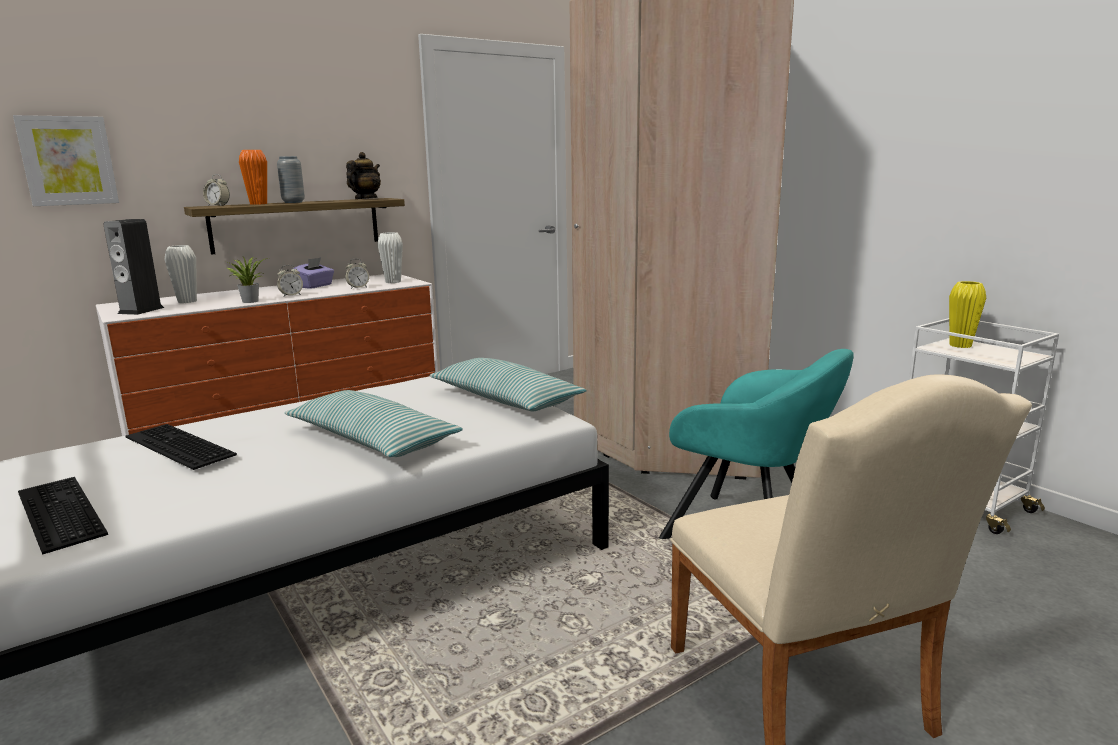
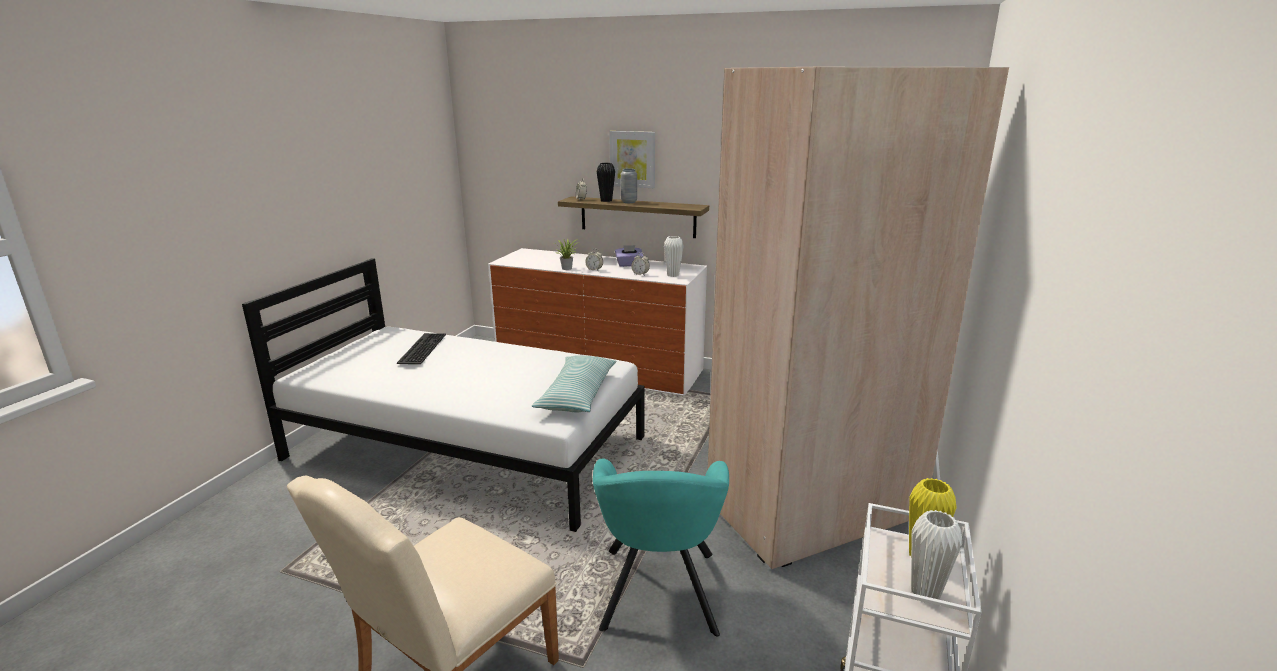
camera: 55 degrees right, 5 degrees up
picture [13,115,119,206] -> picture moved to [609,131,655,188]
keyboard [18,477,108,555] -> none
speaker [103,219,164,315] -> none
white vase [164,245,197,303] -> white vase moved to [911,510,963,600]
orange vase [239,150,267,205] -> black vase [597,163,615,202]
pillow [285,390,463,457] -> none
teapot [346,152,381,199] -> none

